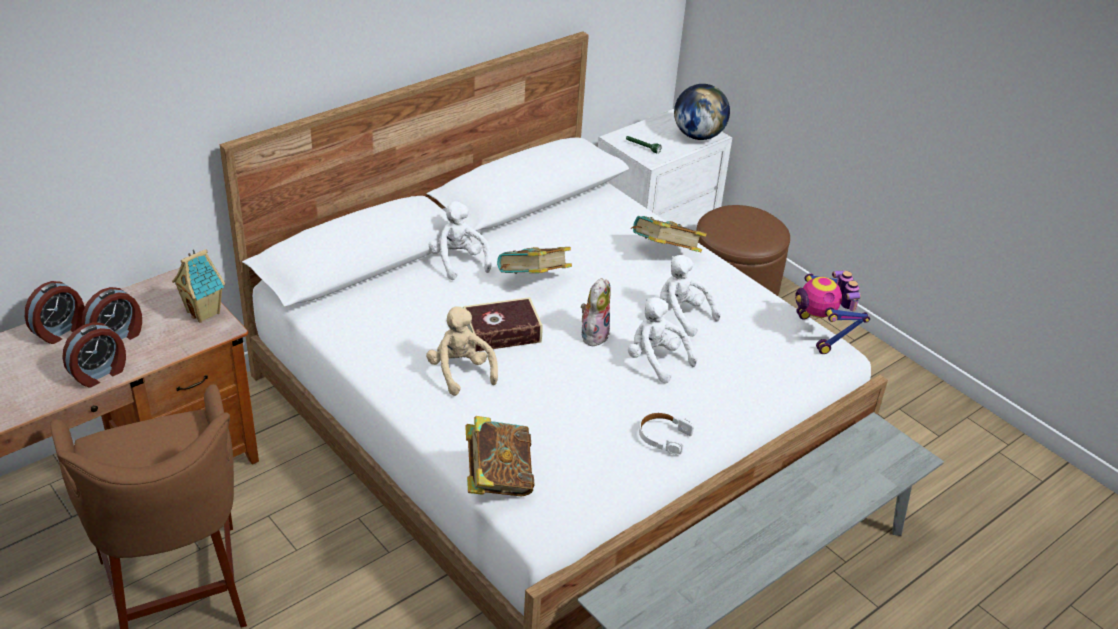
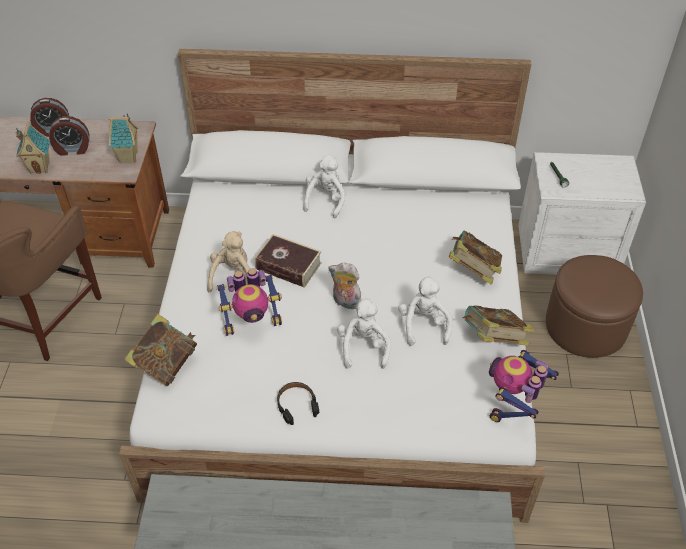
camera: 45 degrees right, 10 degrees up
alarm clock [62,322,126,388] -> toy house [16,122,50,174]
book [497,247,572,274] -> book moved to [462,305,535,346]
plush toy [581,278,611,346] -> plush toy turned 135 degrees counterclockwise [328,263,361,309]
white headphones [639,412,694,455] -> black headphones [277,382,319,425]
globe [674,84,730,140] -> none
none -> toy robot [216,268,282,336]

